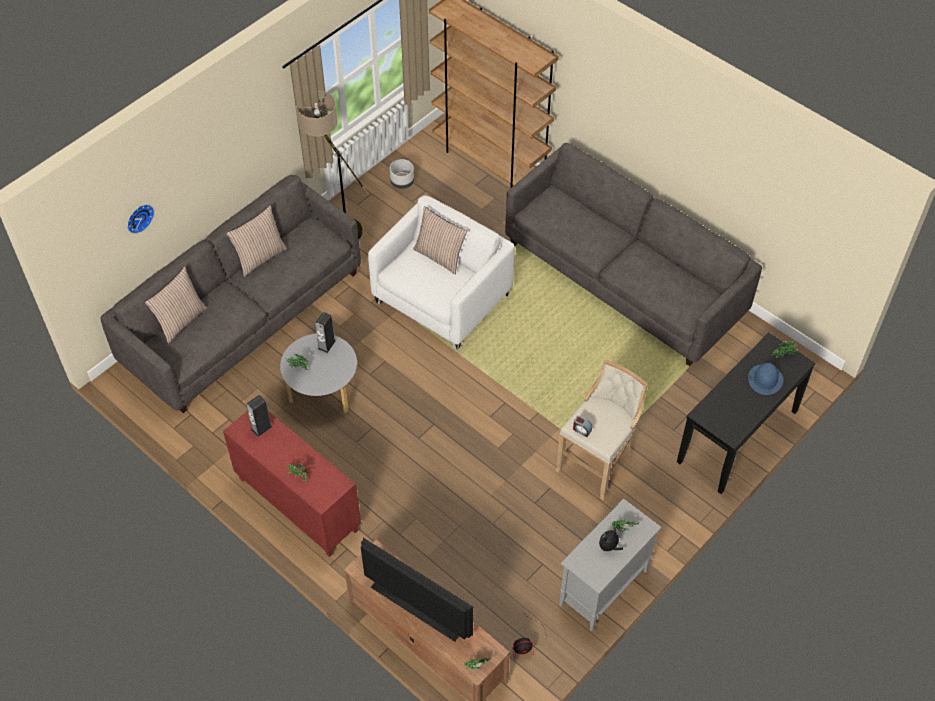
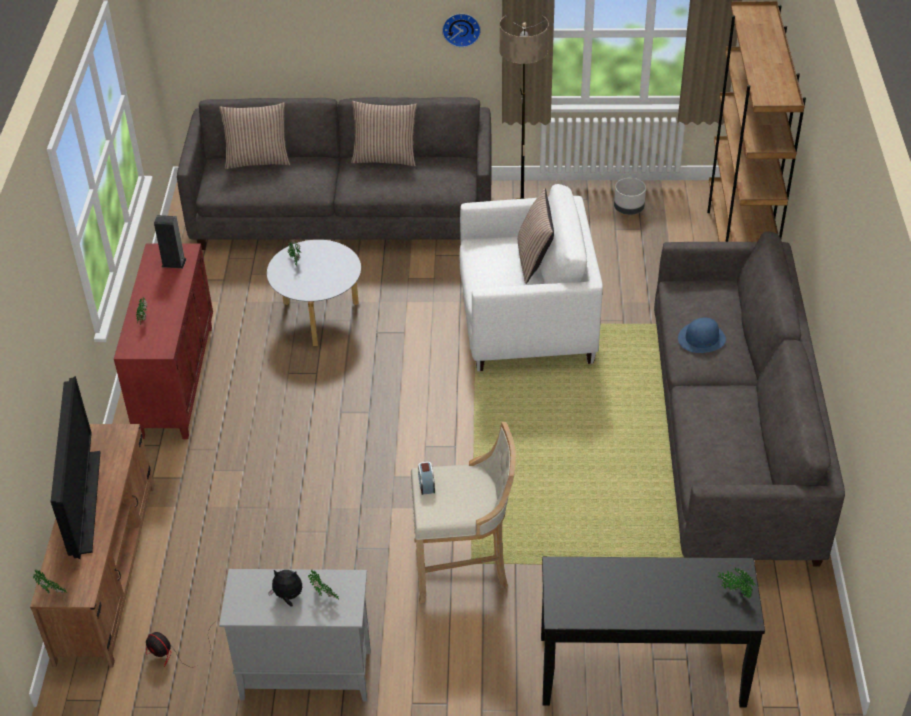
camera: 50 degrees right, 10 degrees down
wall clock [127,204,155,234] -> wall clock moved to [442,13,481,48]
speaker [315,312,336,353] -> none
blue hat [748,363,784,395] -> blue hat moved to [678,318,726,353]

